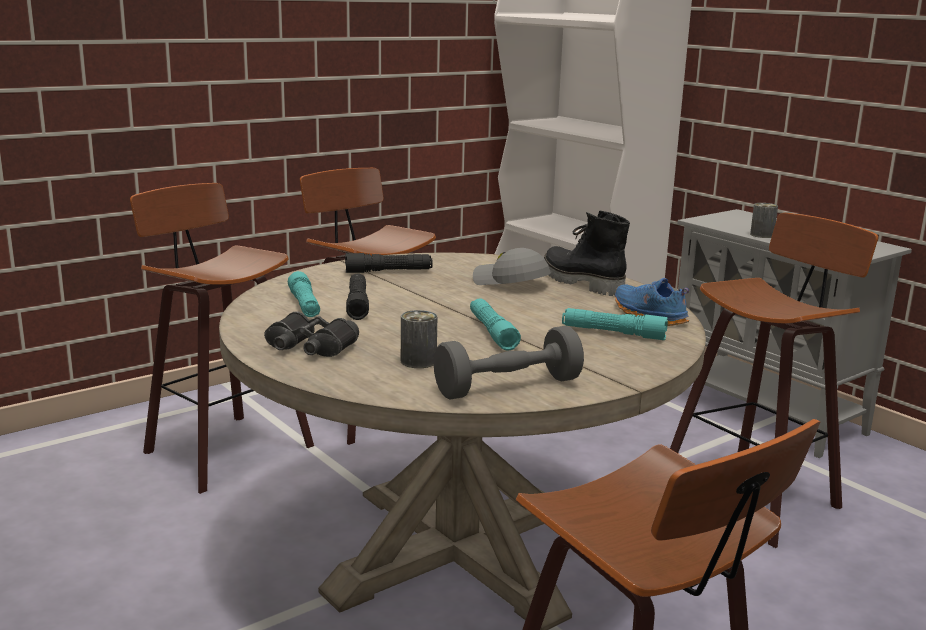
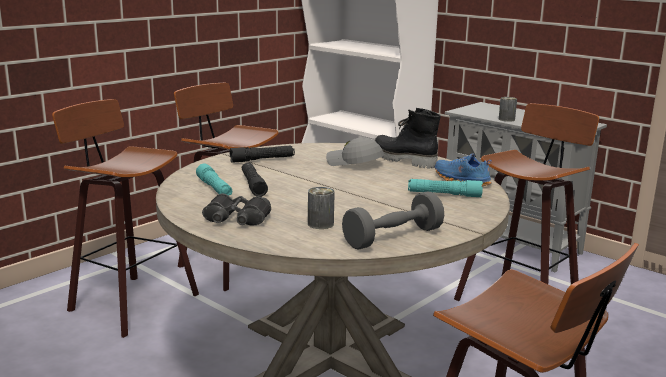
camera: 10 degrees left, 0 degrees up
turquoise flashlight [470,298,521,351] -> none

